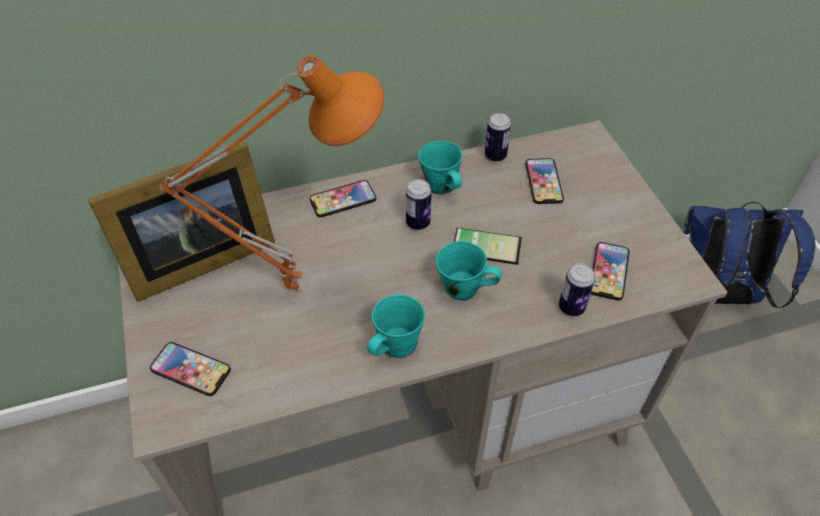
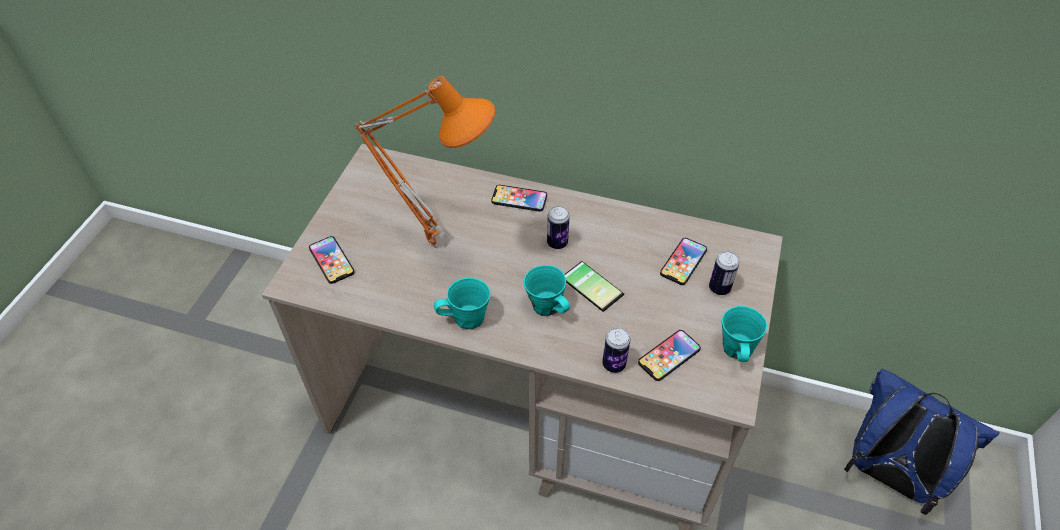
camera: 35 degrees right, 0 degrees up
picture frame [88,141,275,302] -> none
turquoise mug [418,141,462,194] -> turquoise mug moved to [722,306,767,362]
can [485,113,511,162] -> can moved to [709,251,739,295]

